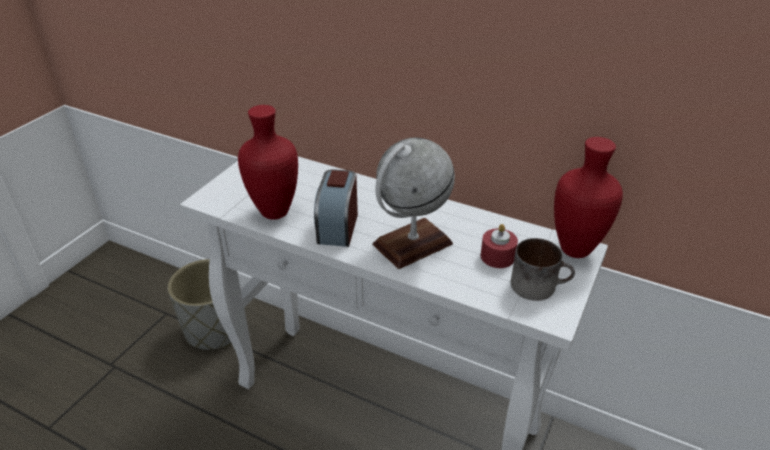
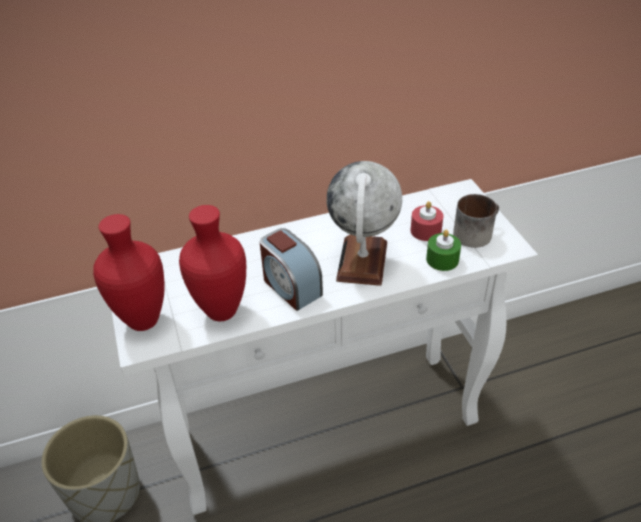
camera: 45 degrees left, 5 degrees up
red vase [554,137,623,258] -> red vase moved to [93,214,165,331]
none -> green candle [426,230,461,271]

